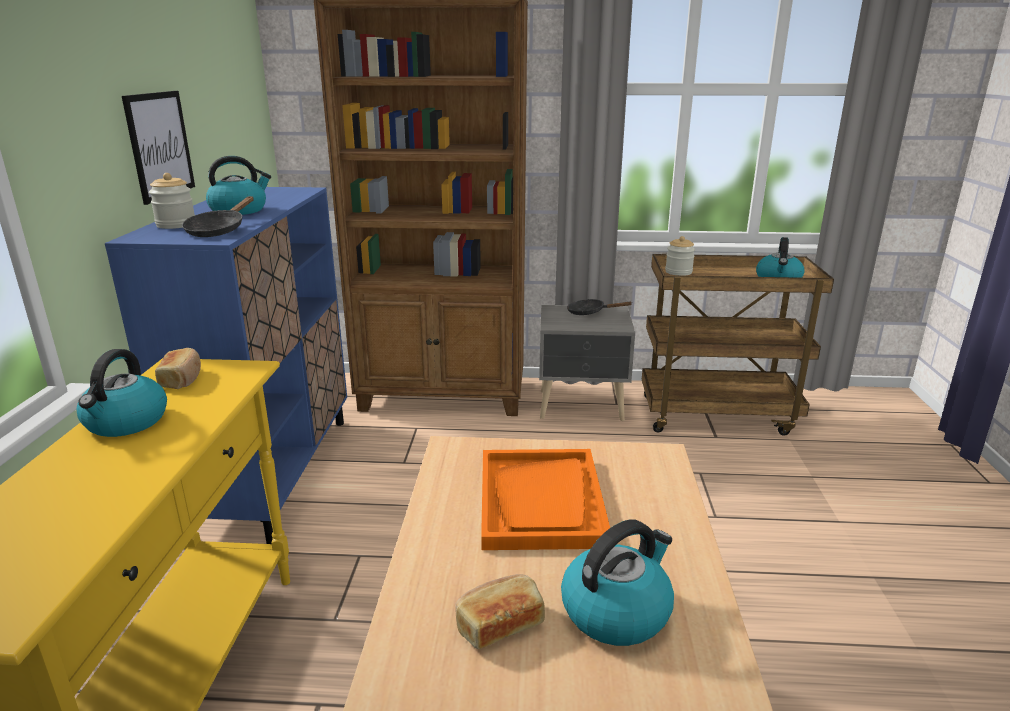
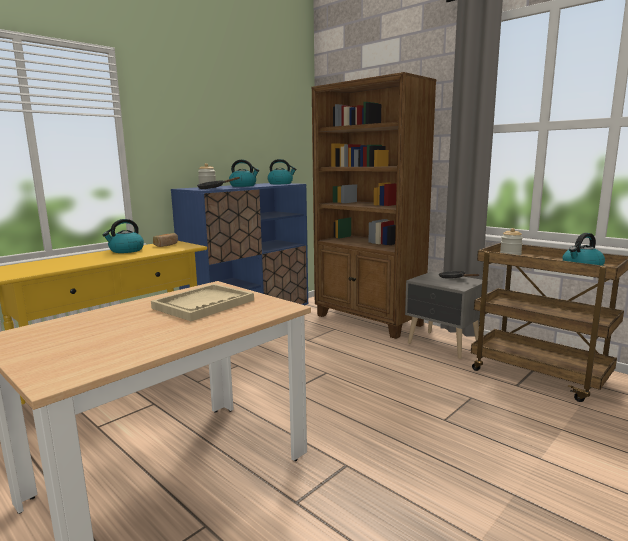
camera: 40 degrees right, 10 degrees down
picture [122,91,195,205] -> none
bread [455,574,545,649] -> none
orange tray [481,449,610,550] -> beige tray [151,284,254,321]
kettle [561,519,674,646] -> kettle moved to [268,159,296,184]

